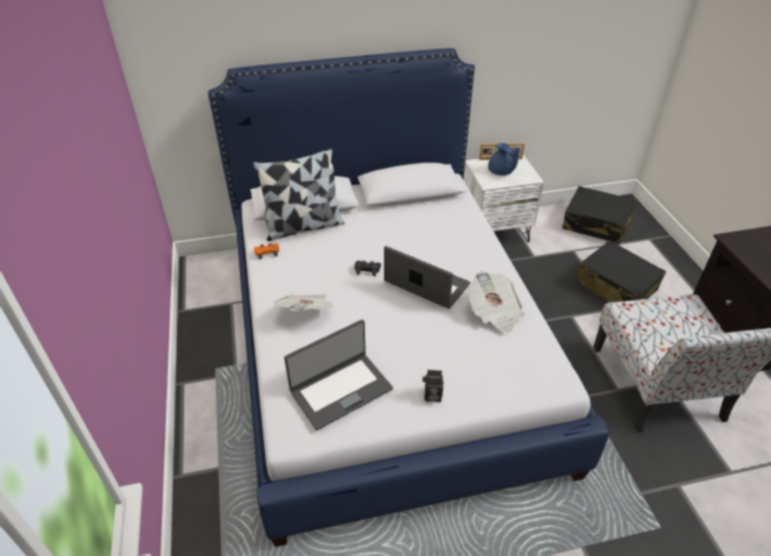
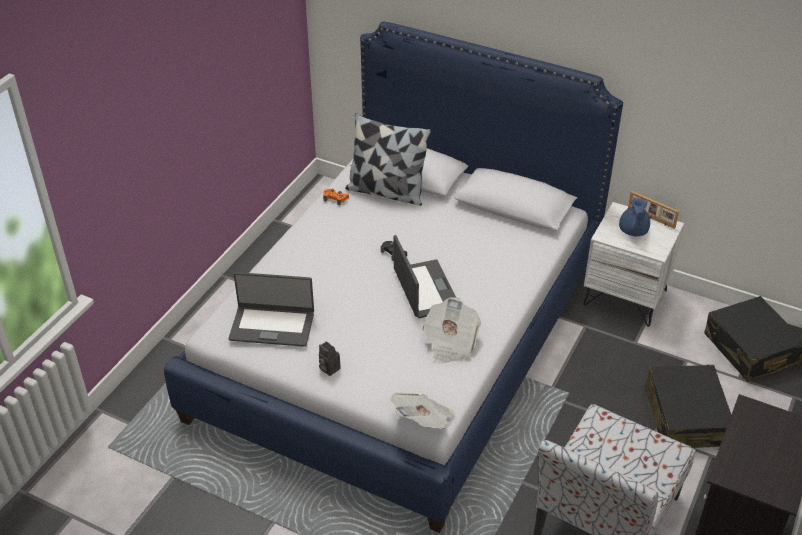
camera: 40 degrees right, 0 degrees up
newspaper [274,294,333,311] -> newspaper moved to [390,393,455,429]

